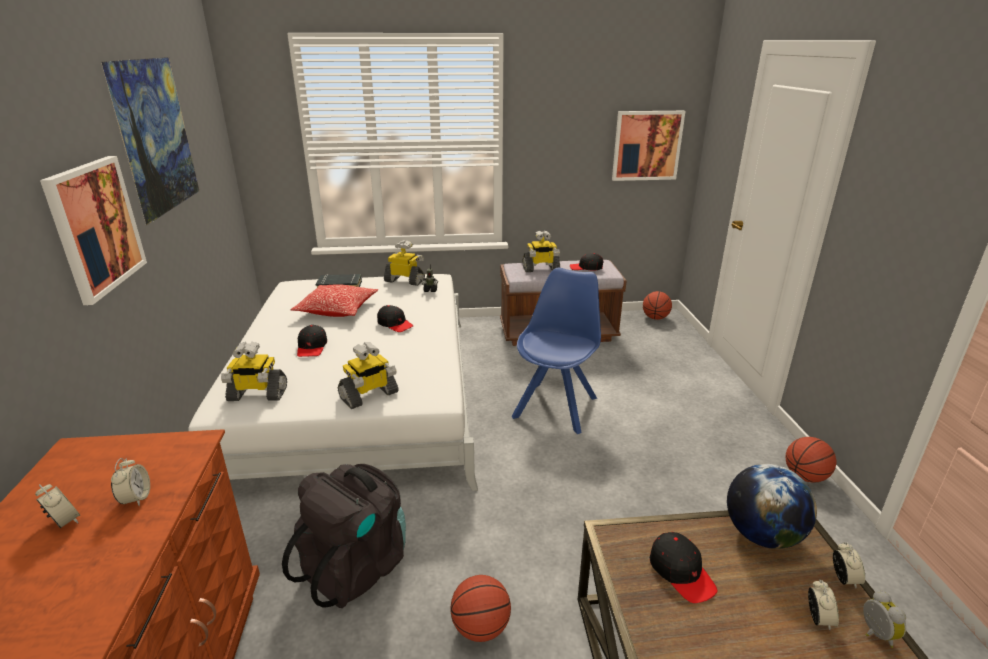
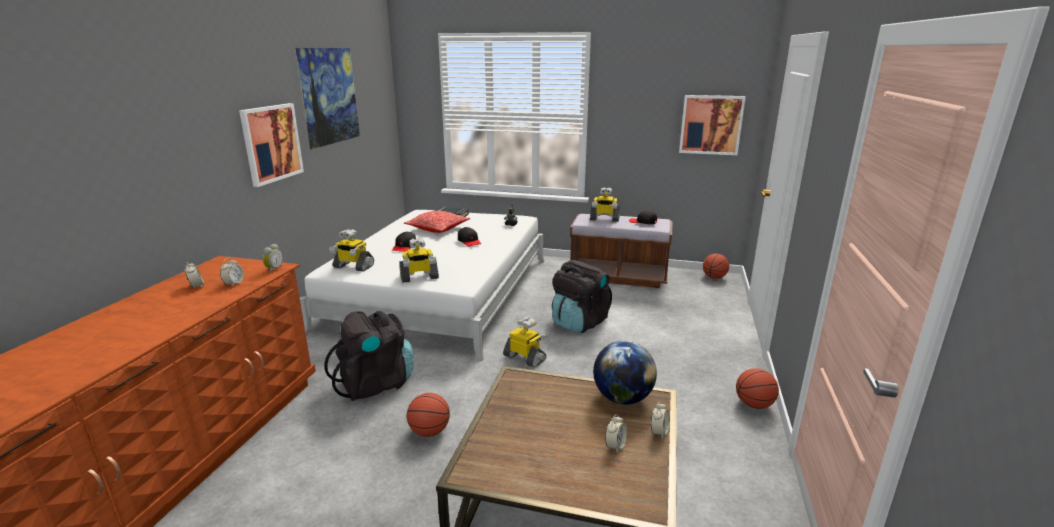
camera: 20 degrees right, 5 degrees down
toy robot [384,240,425,286] -> toy robot moved to [503,317,548,368]
blue chair [512,268,601,434] -> black backpack [552,260,612,333]
black cap [650,532,717,603] -> none
alarm clock [863,590,906,648] -> alarm clock moved to [263,244,282,273]

